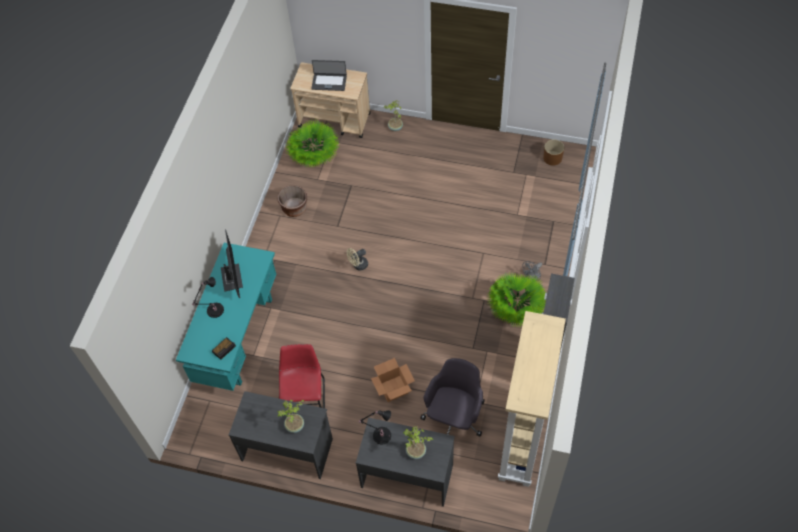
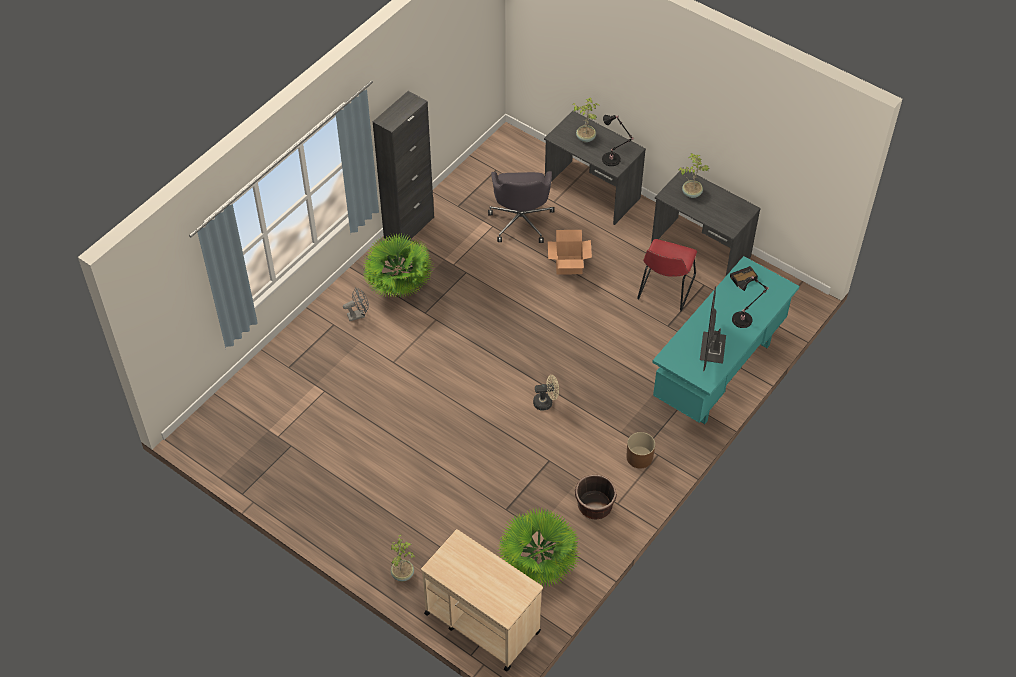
camera: 160 degrees left, 5 degrees down
laptop [311,60,347,91] -> none
grey office chair [420,358,485,437] -> grey office chair turned 45 degrees counterclockwise [488,171,555,243]
beige bookcase [498,311,566,487] -> none
brown planter [543,139,564,166] -> brown planter moved to [626,432,655,468]

